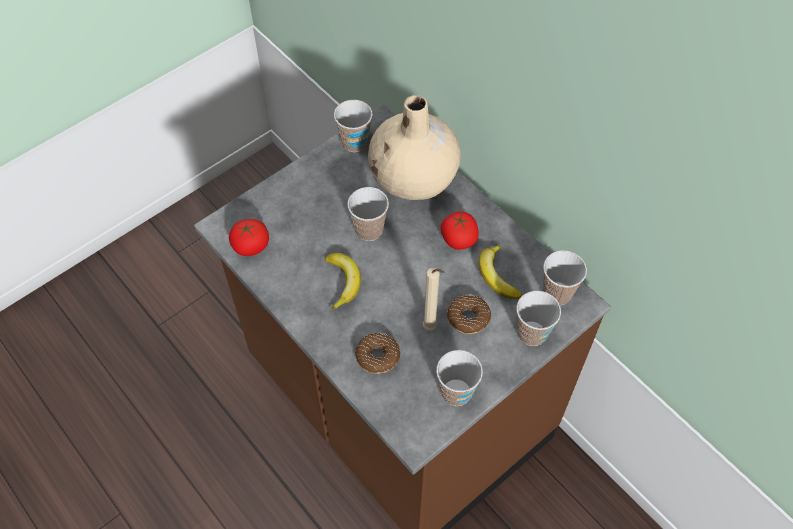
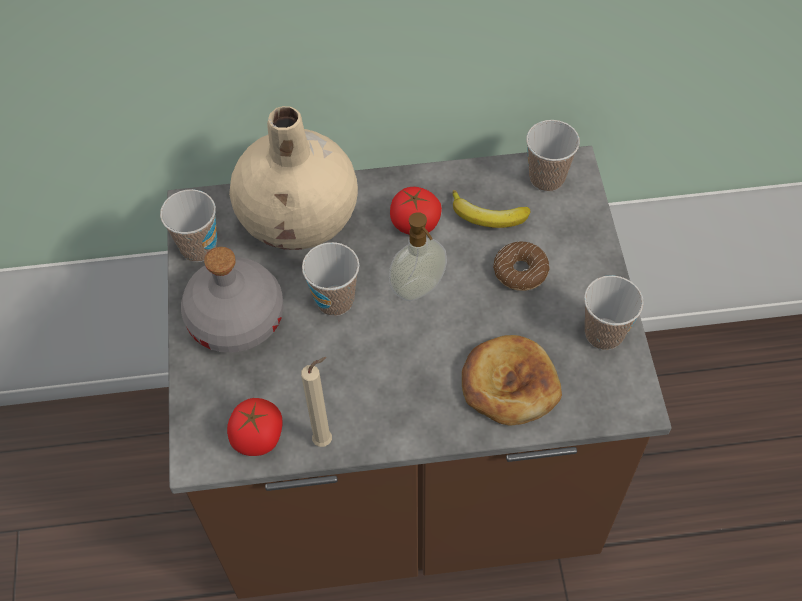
camera: 55 degrees left, 0 degrees up
banana [325,253,361,310] -> none
donut [355,333,401,374] -> bread [462,335,562,426]
beige candle [423,268,445,331] -> beige candle moved to [301,357,332,447]
cup [516,291,561,346] -> none
none -> grey bottle [181,247,284,353]
none -> soap dispenser [389,212,447,301]

